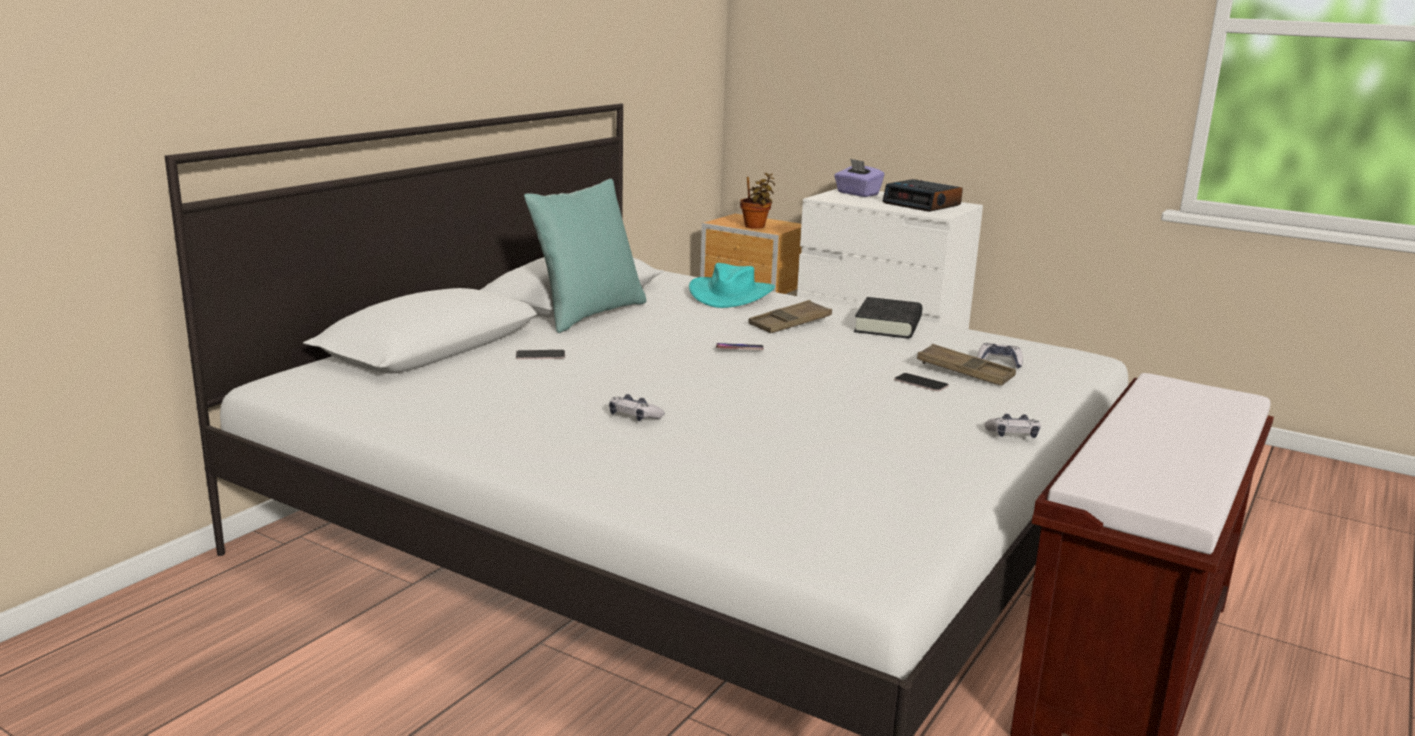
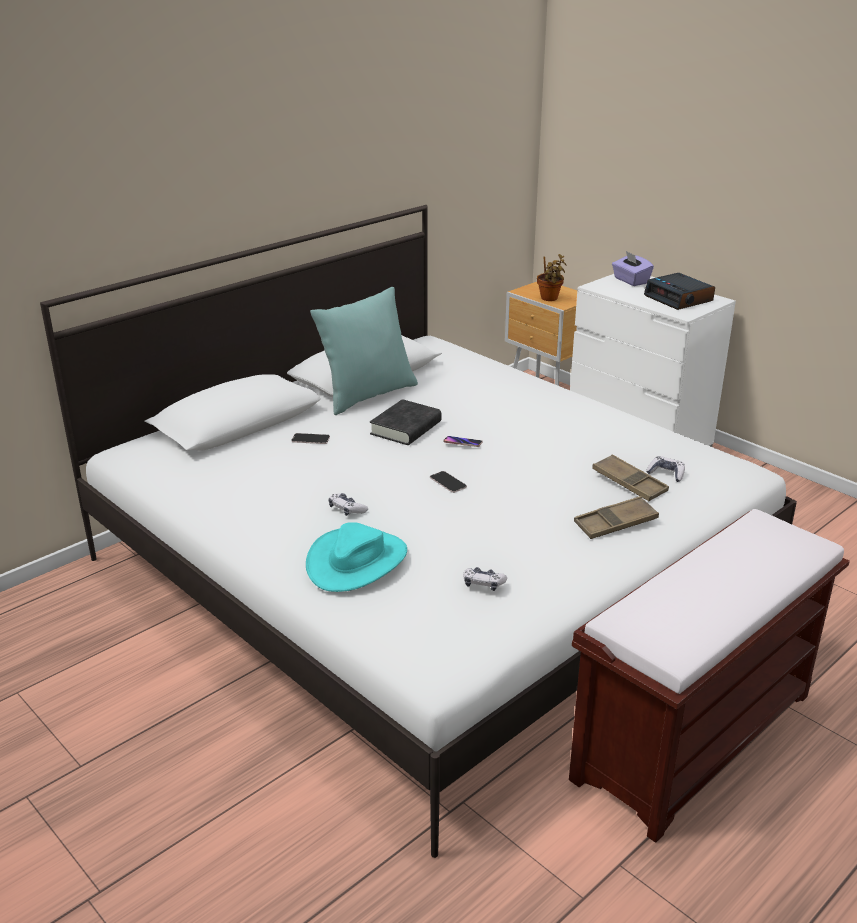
camera: 15 degrees right, 10 degrees up
turquoise hat [689,263,775,308] -> turquoise hat moved to [306,522,407,592]
brown tray [748,300,832,333] -> brown tray moved to [574,496,659,539]
black book [854,297,922,339] -> black book moved to [370,399,442,445]
phone [894,373,949,392] -> phone moved to [430,471,467,493]
game controller [984,414,1041,438] -> game controller moved to [463,567,507,591]

